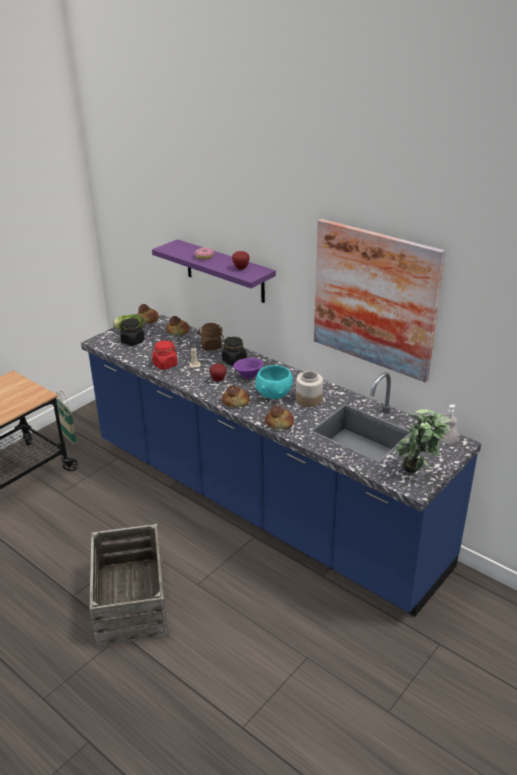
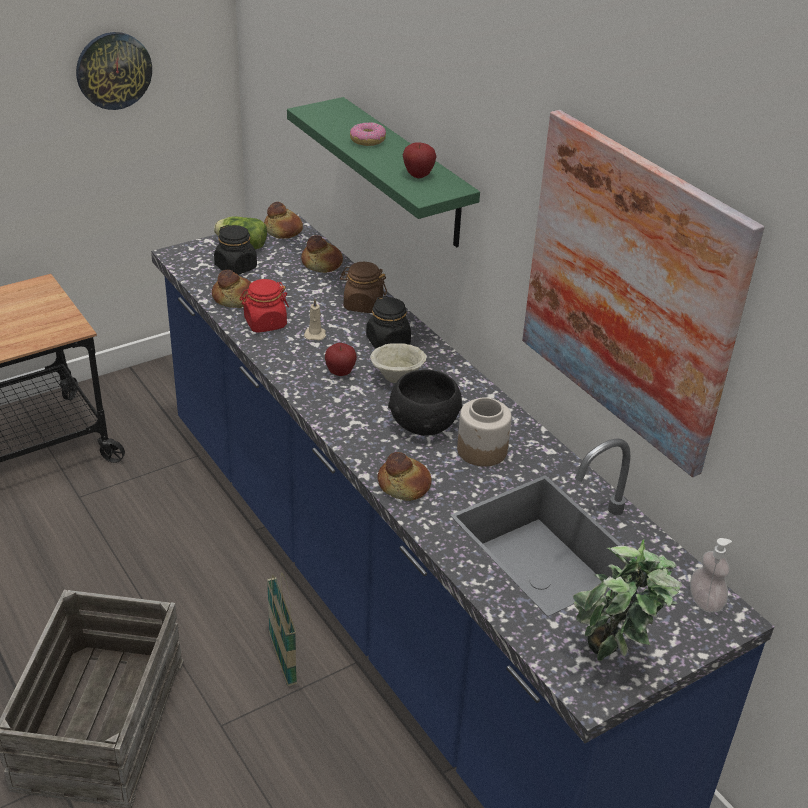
camera: 15 degrees right, 5 degrees up
basket [56,391,77,444] -> basket moved to [267,572,297,686]
purple shelf [152,239,276,303] -> green shelf [287,97,480,247]
bread [222,385,250,408] -> bread moved to [212,270,251,308]
purple bowl [233,358,263,379] -> beige bowl [370,343,426,383]
turquoise bowl [255,365,293,399] -> black bowl [388,369,462,436]
none -> wall clock [76,32,152,110]

